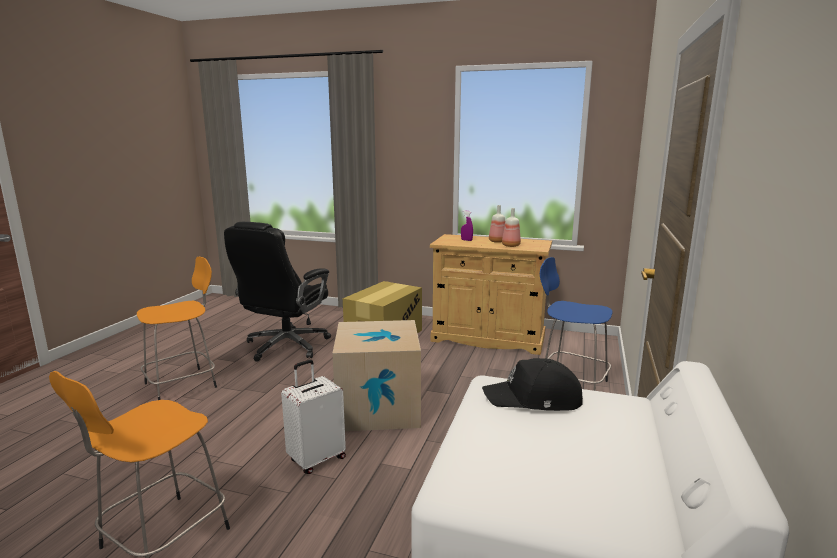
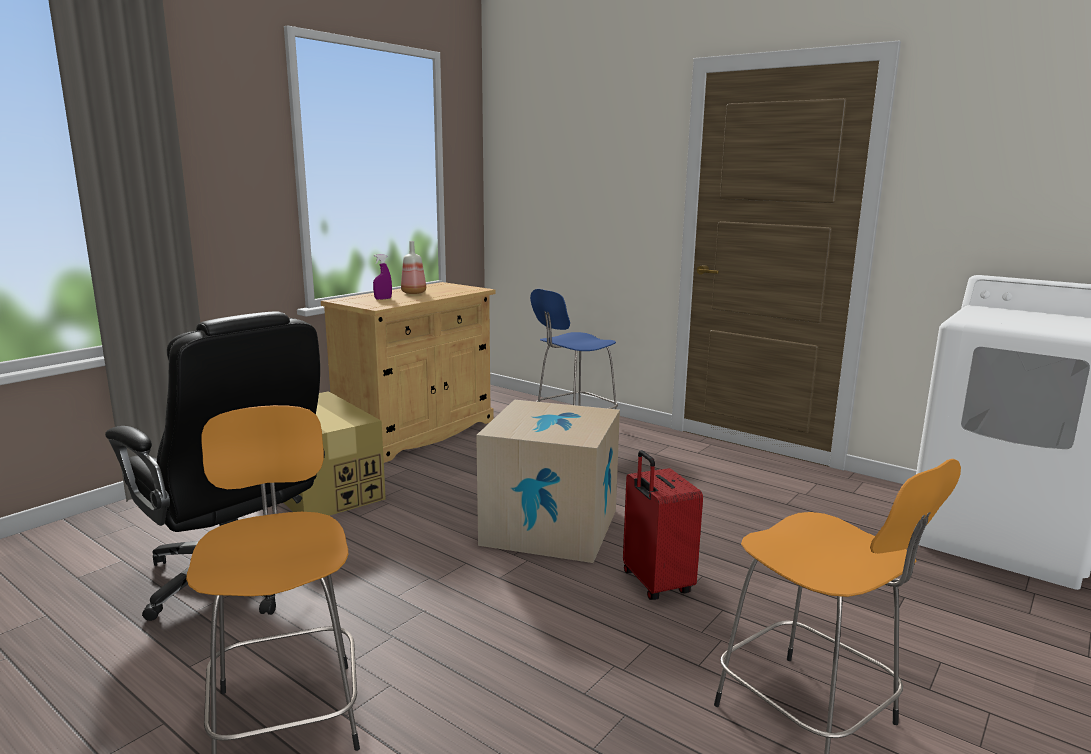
camera: 70 degrees left, 0 degrees up
white suitcase [281,360,346,474] -> red suitcase [623,450,703,600]
black cap [482,358,583,411] -> none
bottle [502,208,521,247] -> none

